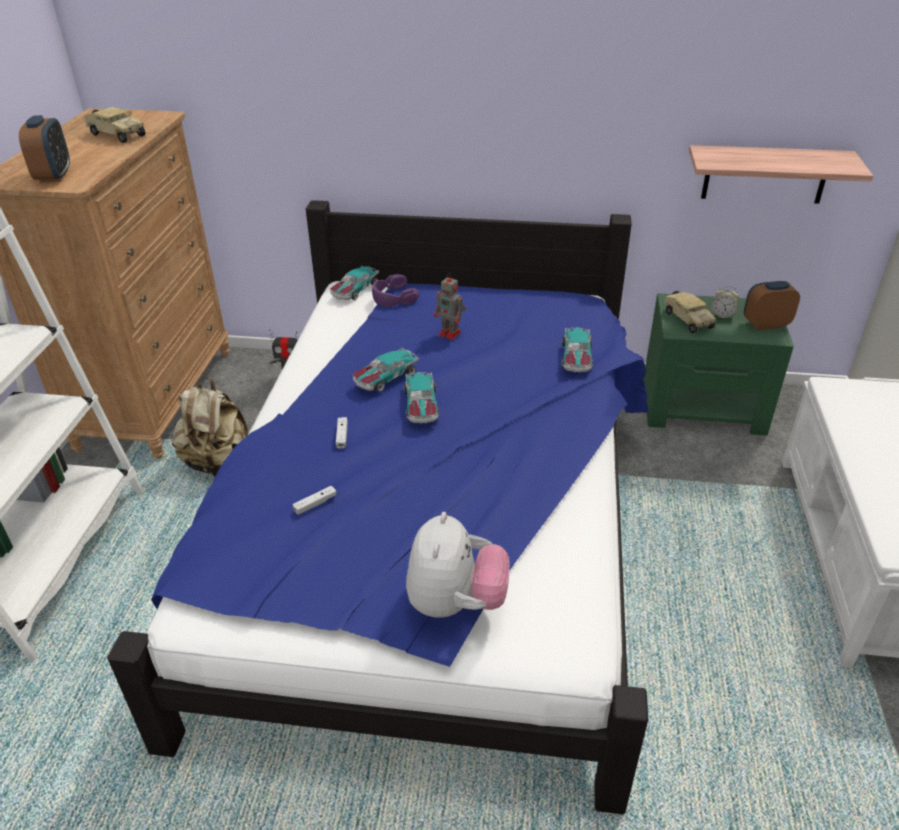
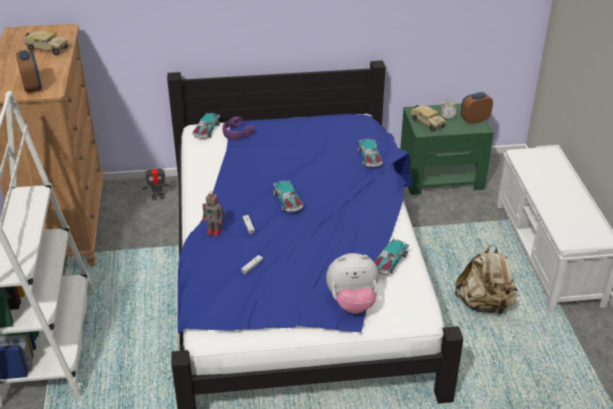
camera: 15 degrees left, 0 degrees up
beige backpack [172,377,248,477] -> beige backpack moved to [455,244,517,315]
toy car [353,348,419,392] -> toy car moved to [374,238,409,275]
plush toy [406,512,509,618] -> plush toy turned 90 degrees clockwise [326,253,379,314]
toy robot [434,273,466,340] -> toy robot moved to [202,191,226,236]
shelf [689,145,873,204] -> none

